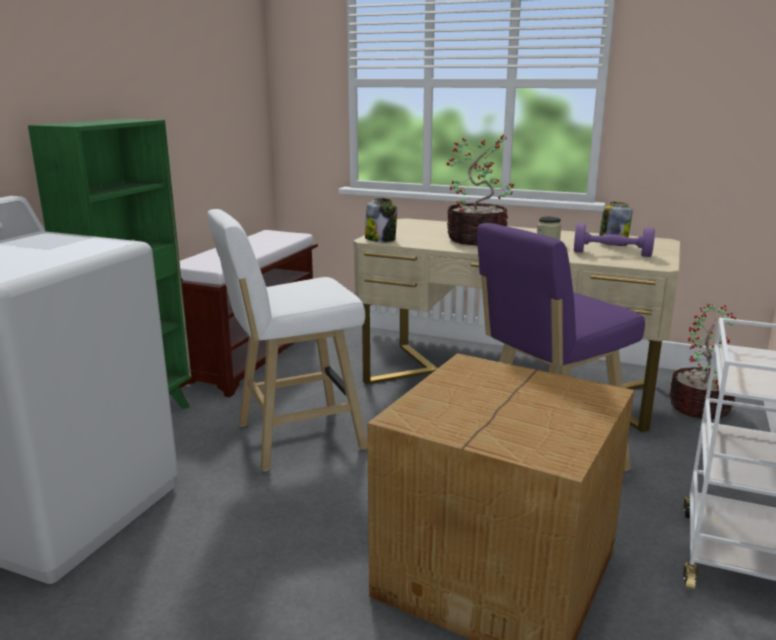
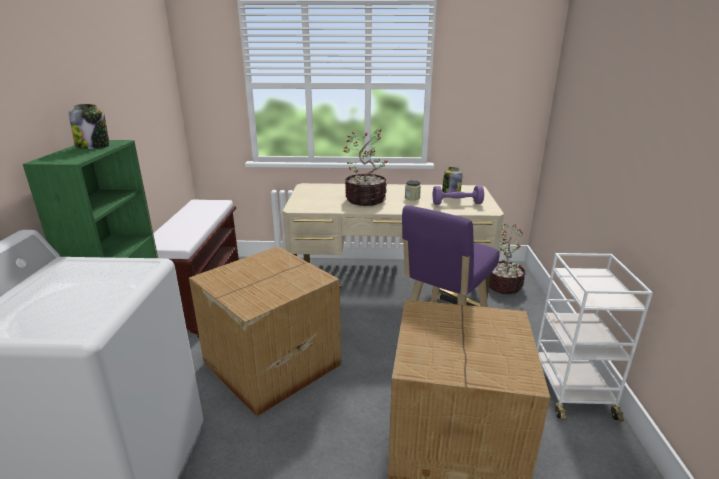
camera: 20 degrees left, 5 degrees up
white stool [207,209,368,472] -> cardboard box [189,246,341,417]
jar [365,198,397,242] -> jar moved to [69,104,110,149]

